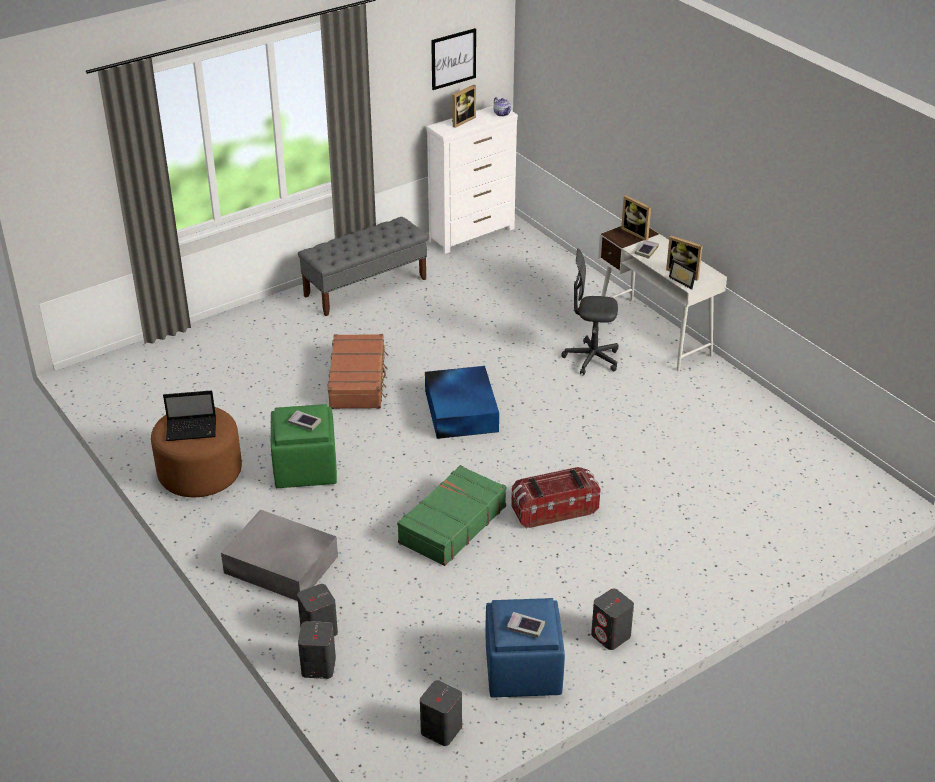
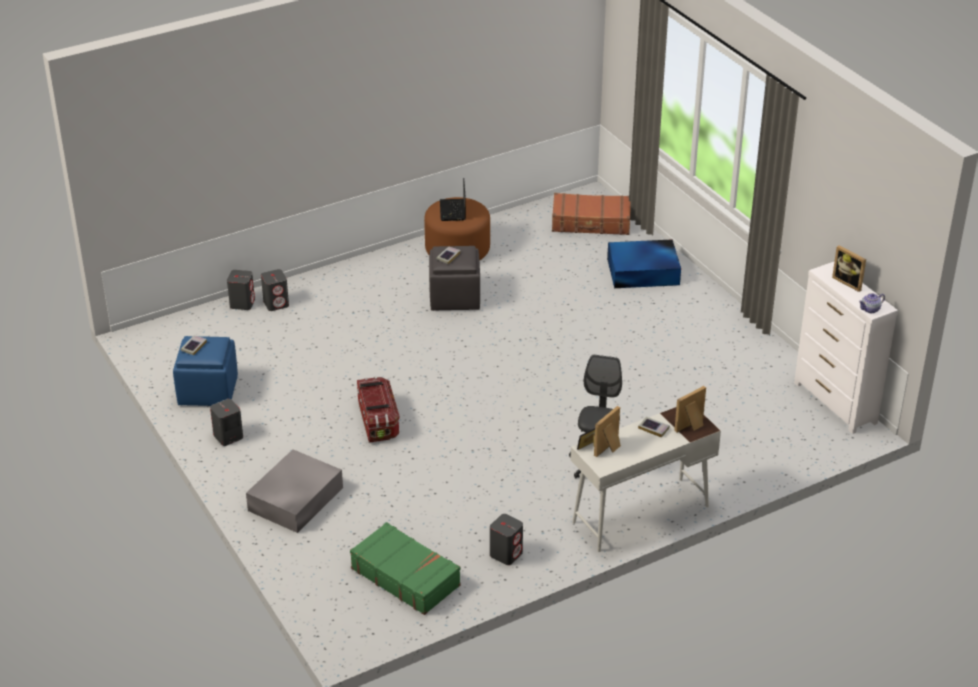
camera: 95 degrees right, 0 degrees up
grey storage box [221,510,338,601] -> grey storage box moved to [246,449,343,533]
green ottoman [271,404,337,488] -> grey ottoman [429,246,480,311]
grey bench [298,217,428,316] -> none
brown suitcase [328,334,388,409] -> brown suitcase moved to [552,193,631,235]
green suitcase [397,465,507,566] -> green suitcase moved to [350,522,461,615]
grey speaker [420,680,462,746] -> grey speaker moved to [490,514,523,565]
blue storage box [425,366,499,439] -> blue storage box moved to [607,239,681,288]
picture [431,28,476,90] -> none

